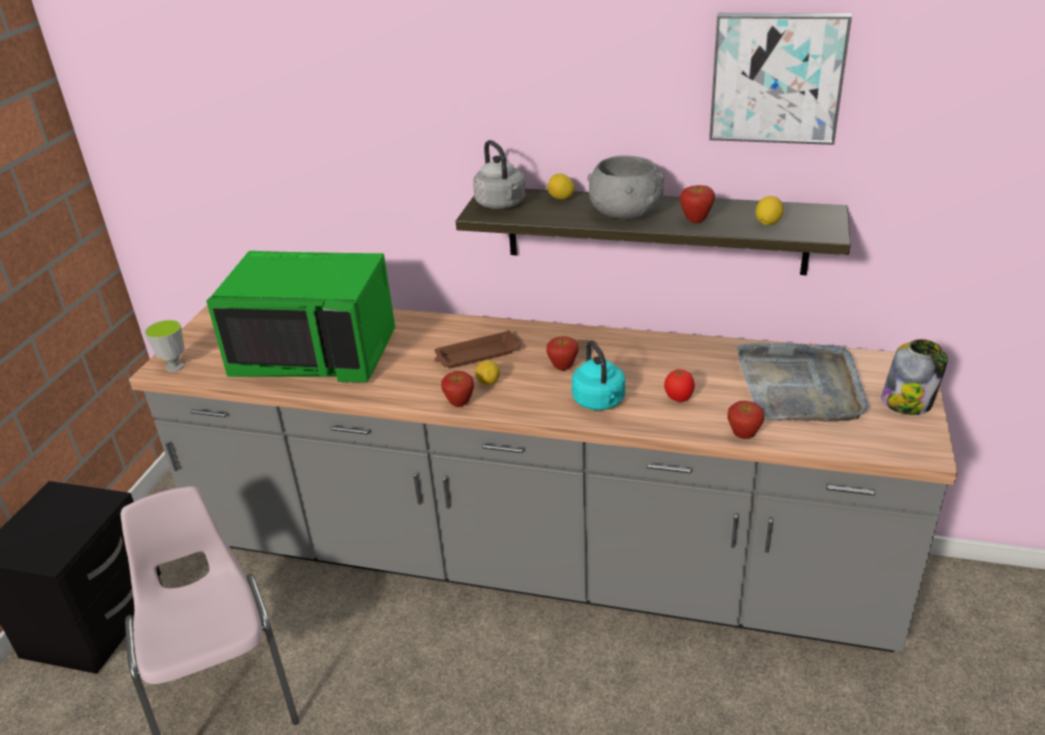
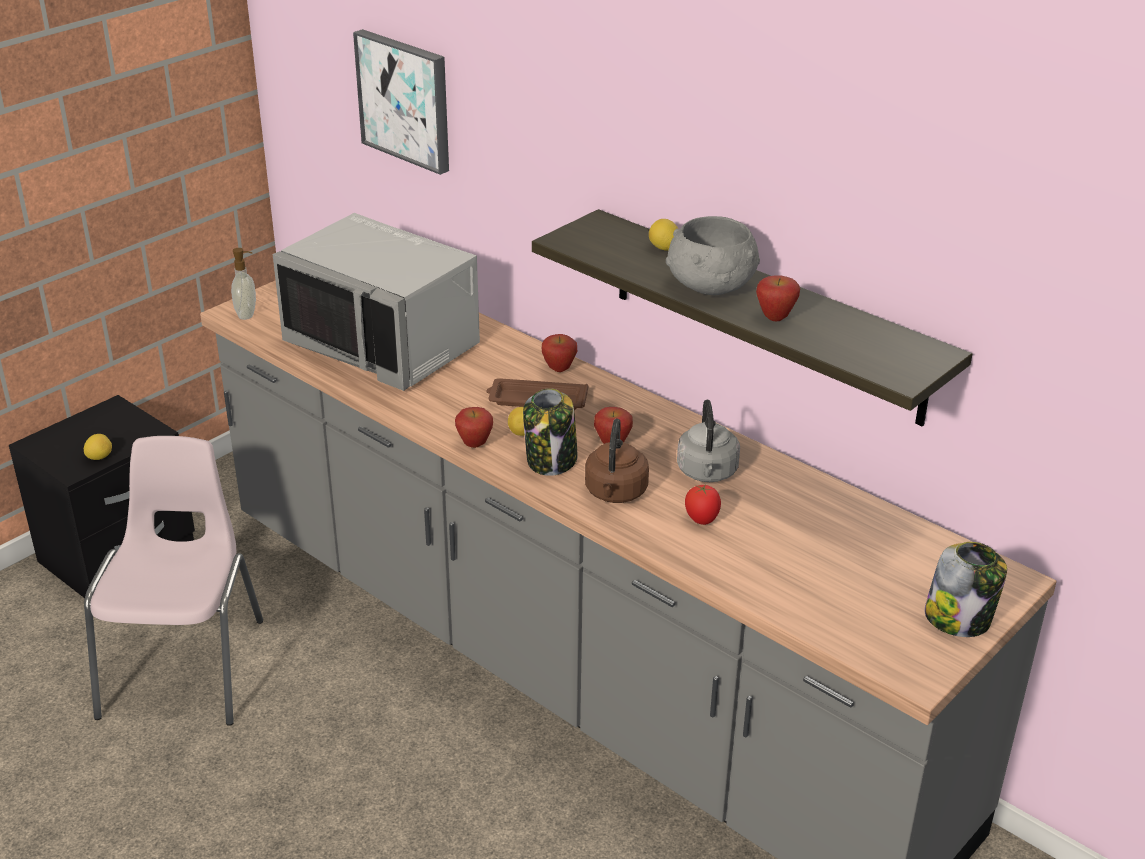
camera: 25 degrees right, 0 degrees up
cup [145,320,185,372] -> soap dispenser [231,248,256,320]
green microwave [206,251,395,382] -> grey microwave [273,213,480,391]
grey kettle [473,140,526,209] -> grey kettle moved to [677,400,740,482]
turquoise kettle [572,340,625,410] -> brown kettle [585,419,649,503]
picture [709,13,852,145] -> picture moved to [353,29,449,175]
apple [727,401,764,439] -> apple moved to [542,334,577,372]
grey tray [736,342,869,422] -> none
lemon [755,196,784,225] -> lemon moved to [84,434,112,460]
none -> jar [523,388,578,476]

